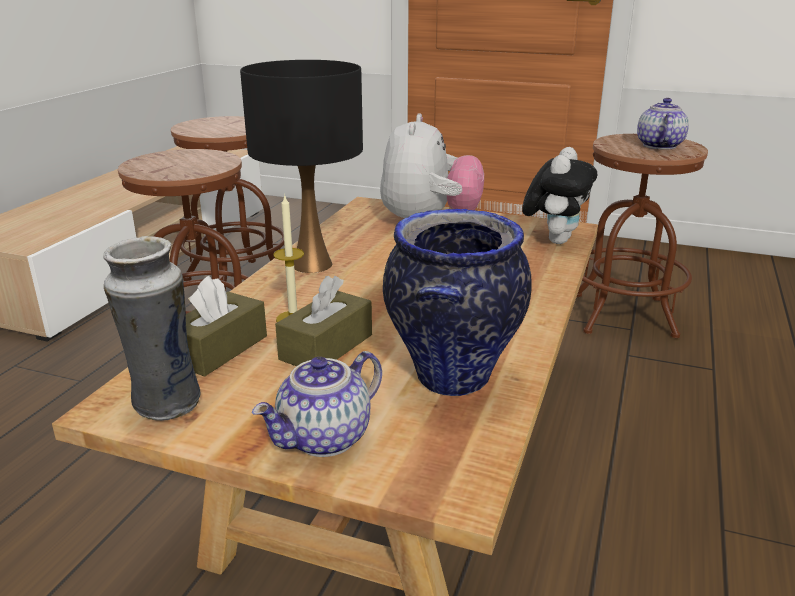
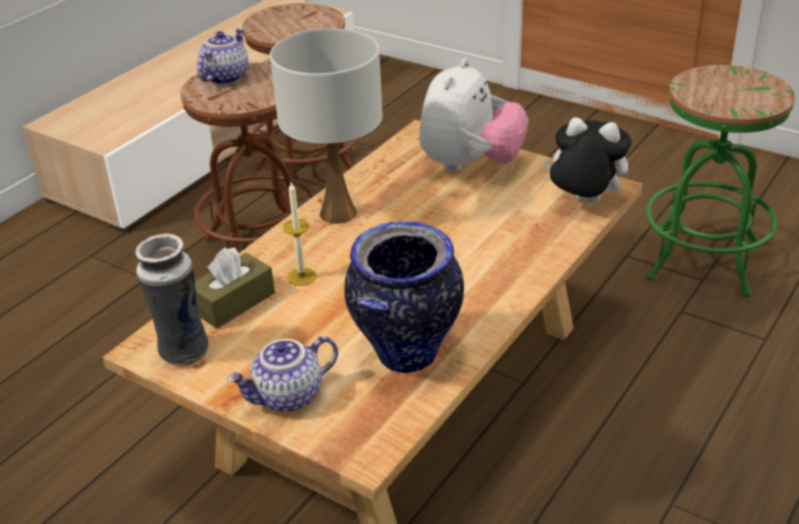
camera: 15 degrees right, 10 degrees up
black table lamp [240,60,363,273] -> white table lamp [270,28,383,224]
brown tissue box [275,276,372,366] -> none
plush toy [522,147,597,244] -> plush toy turned 105 degrees counterclockwise [544,117,632,204]
brown stool [577,134,708,338] -> green stool [646,65,795,297]
teapot [637,98,689,150] -> teapot moved to [197,28,248,85]

